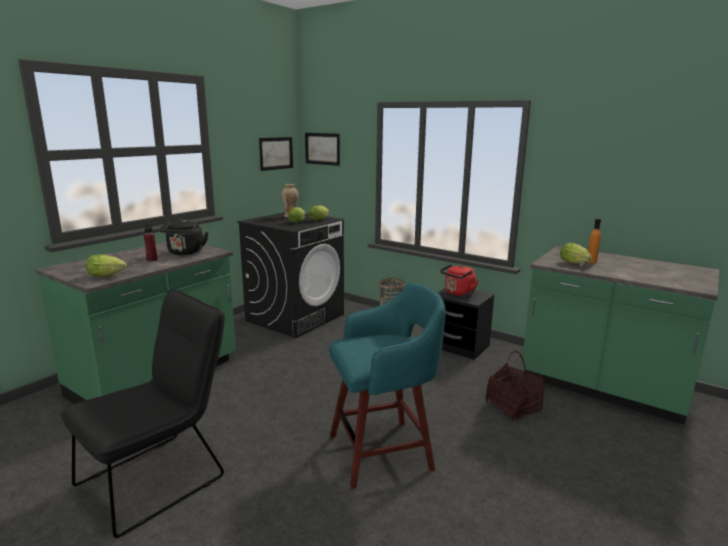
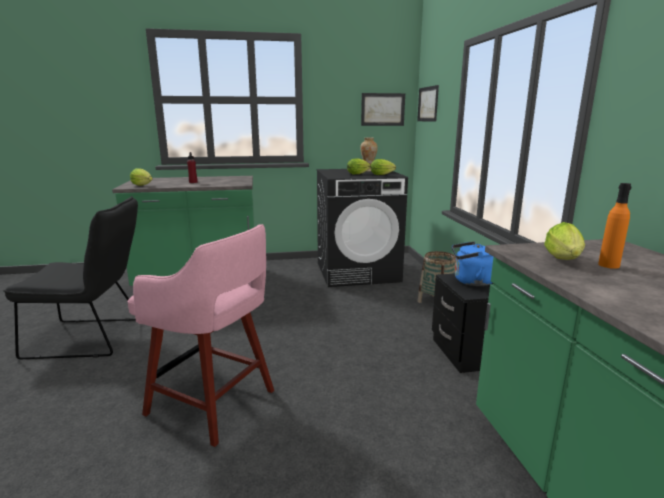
camera: 45 degrees right, 0 degrees up
black kettle [159,219,208,255] -> none
turquoise stool [329,282,446,489] -> pink stool [127,224,274,447]
red kettle [440,264,478,296] -> blue kettle [452,241,493,286]
basket [485,351,544,421] -> none

